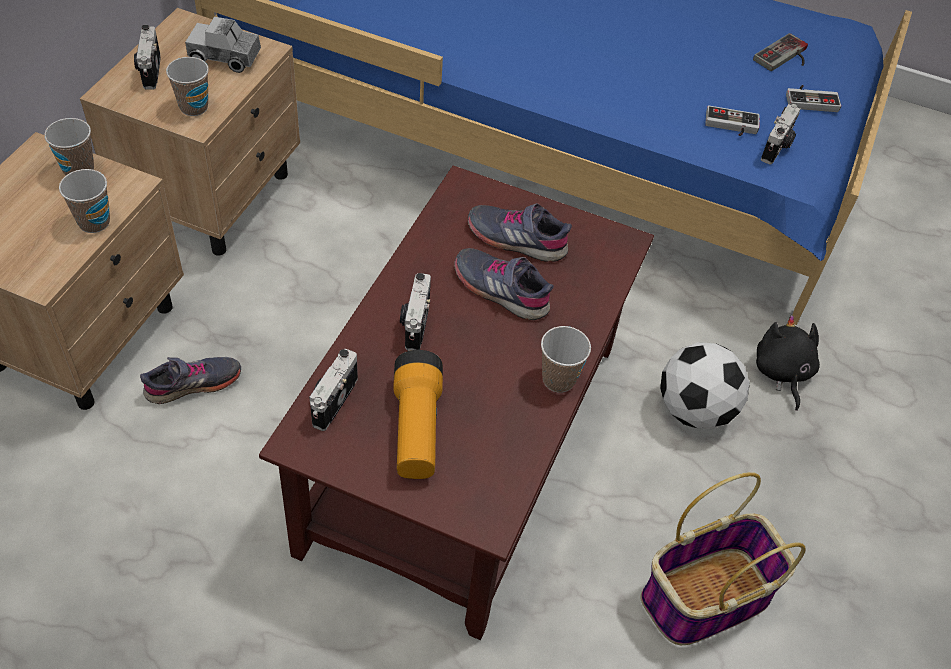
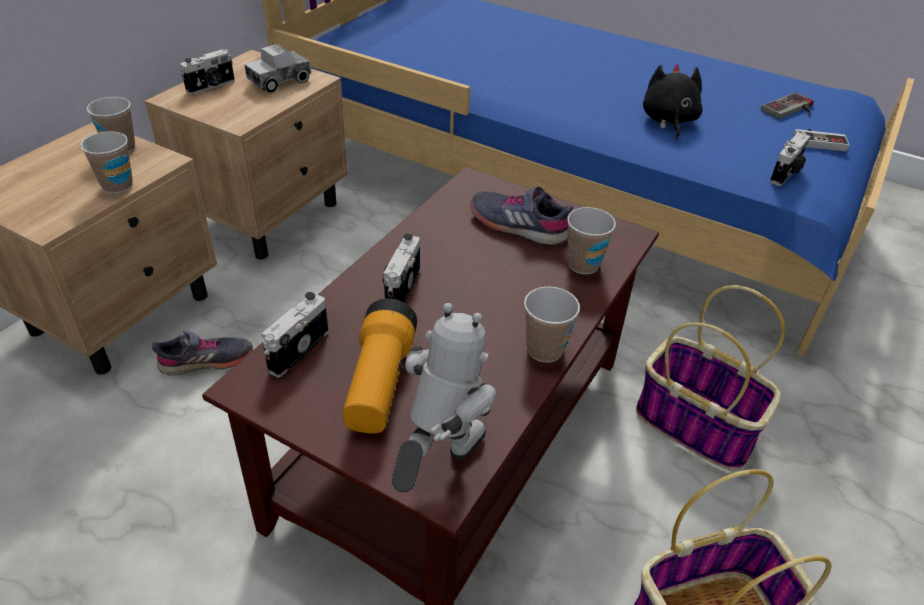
camera: 10 degrees right, 10 degrees down
camera [134,25,161,90] -> camera turned 135 degrees counterclockwise [180,49,235,95]
cup [166,57,209,116] -> cup moved to [567,207,616,274]
toy truck [185,17,261,73] -> toy truck turned 60 degrees counterclockwise [244,44,312,93]
grey shoe [454,248,553,320] -> none
football [660,342,750,429] -> basket [636,285,785,471]
game controller [706,105,760,136] -> none
black plush toy [756,315,820,411] -> black plush toy moved to [643,64,703,139]
none -> toy robot [392,303,496,492]

